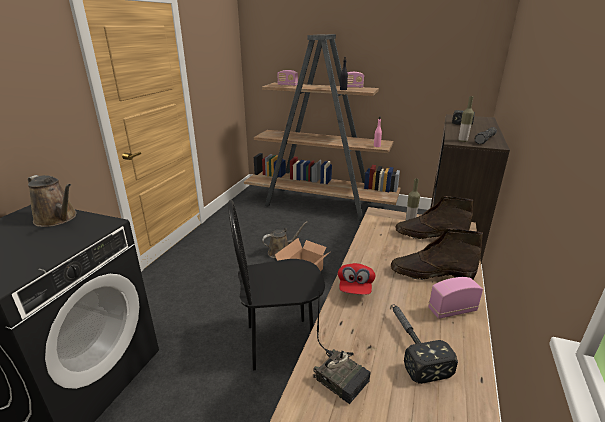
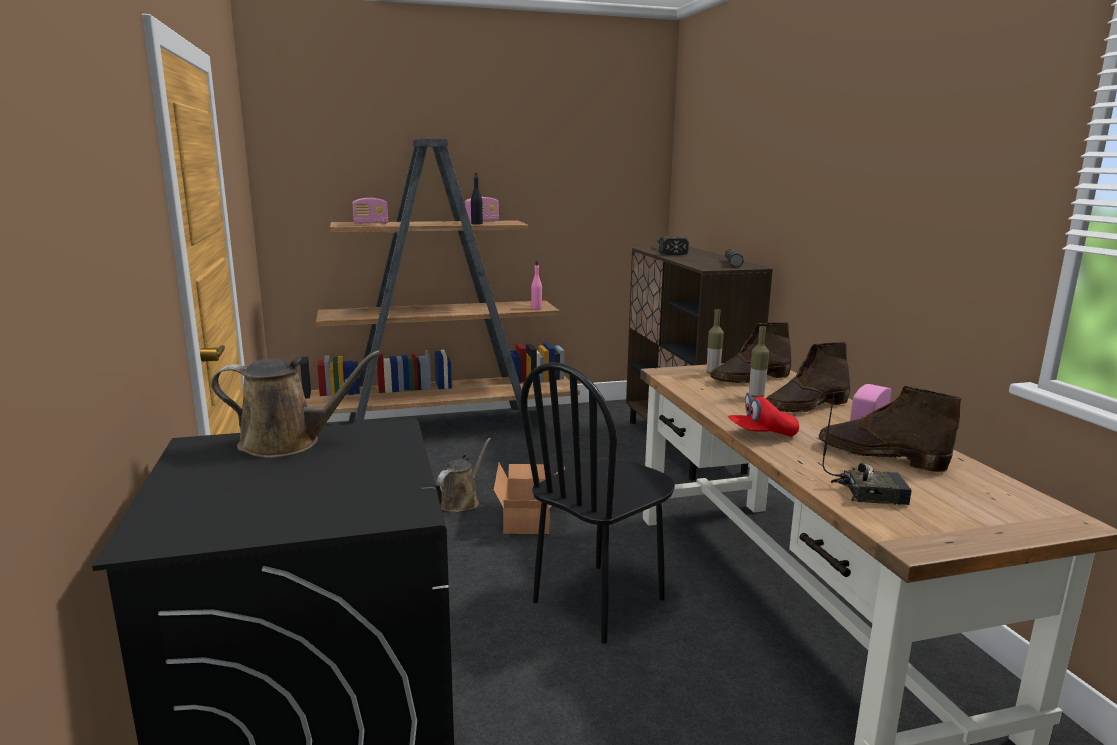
camera: 35 degrees left, 10 degrees down
red cap [338,263,375,295] -> red cap turned 105 degrees clockwise [728,392,799,437]
hammer [392,304,458,384] -> brown boot [819,386,961,472]
bottle [458,96,474,142] -> bottle moved to [749,326,769,398]

